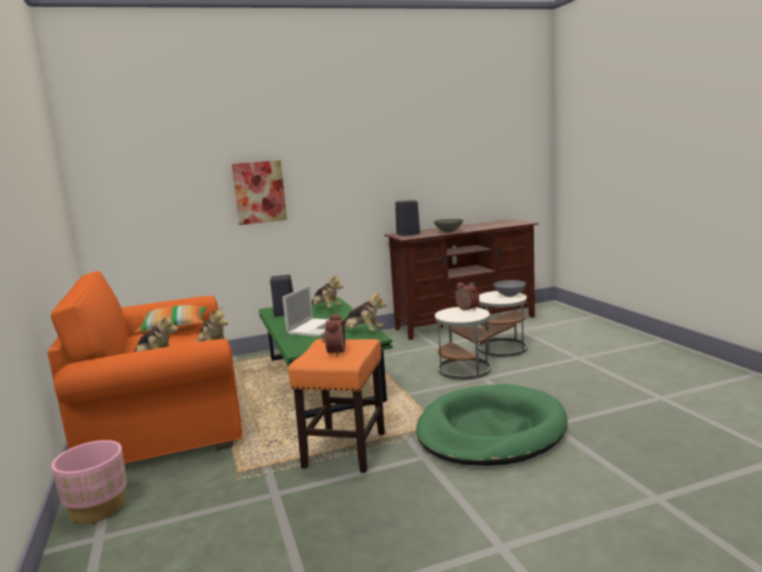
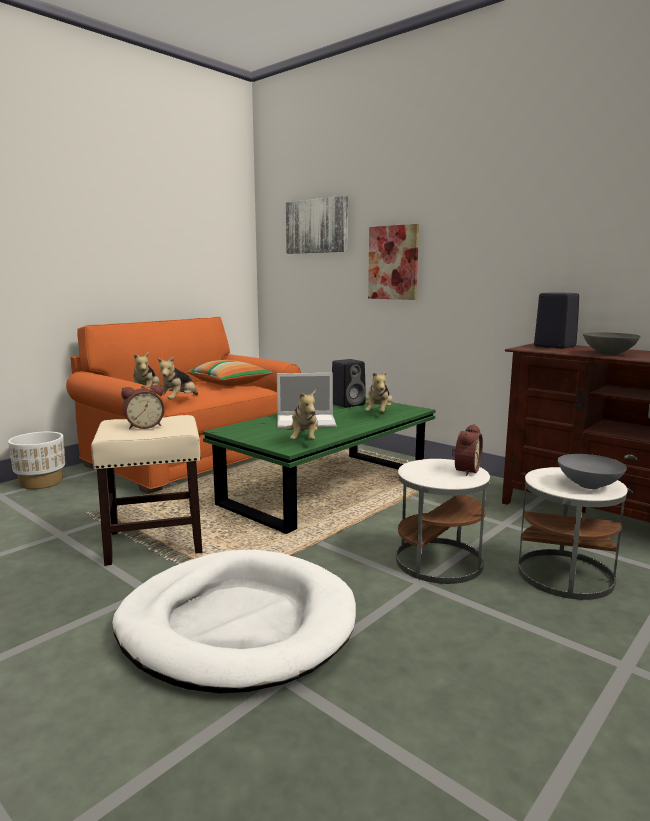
camera: 60 degrees right, 0 degrees up
pink planter [52,440,127,524] -> white planter [8,432,65,489]
orange stool [288,339,385,473] -> beige stool [91,415,202,566]
green dog bed [416,384,568,466] -> white dog bed [112,550,356,693]
none -> picture [286,196,348,254]

